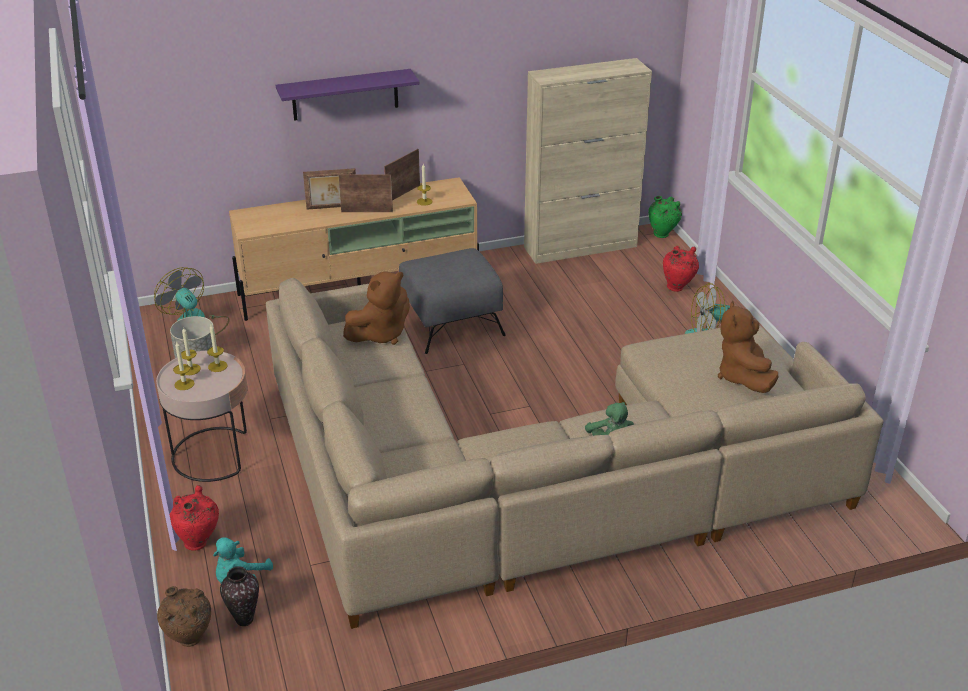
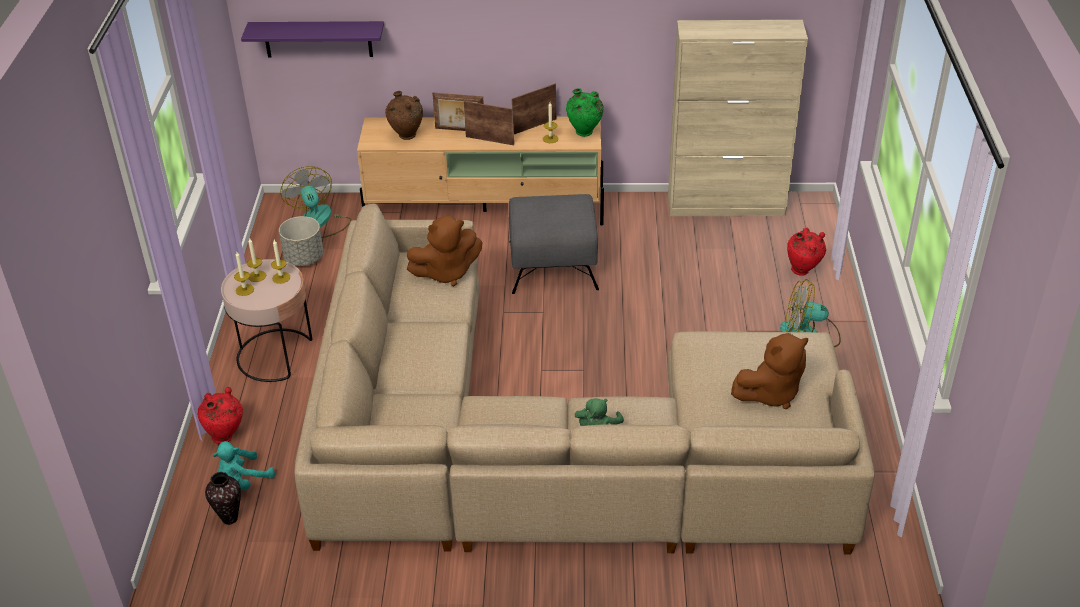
camera: 20 degrees right, 5 degrees up
brown vase [157,586,211,647] -> brown vase moved to [385,91,423,140]
purple shelf [276,69,420,121] -> purple shelf moved to [241,21,384,58]
green vase [648,196,682,238] -> green vase moved to [566,88,604,137]
brown plush toy [718,301,778,393] -> brown plush toy turned 135 degrees counterclockwise [731,333,808,409]

